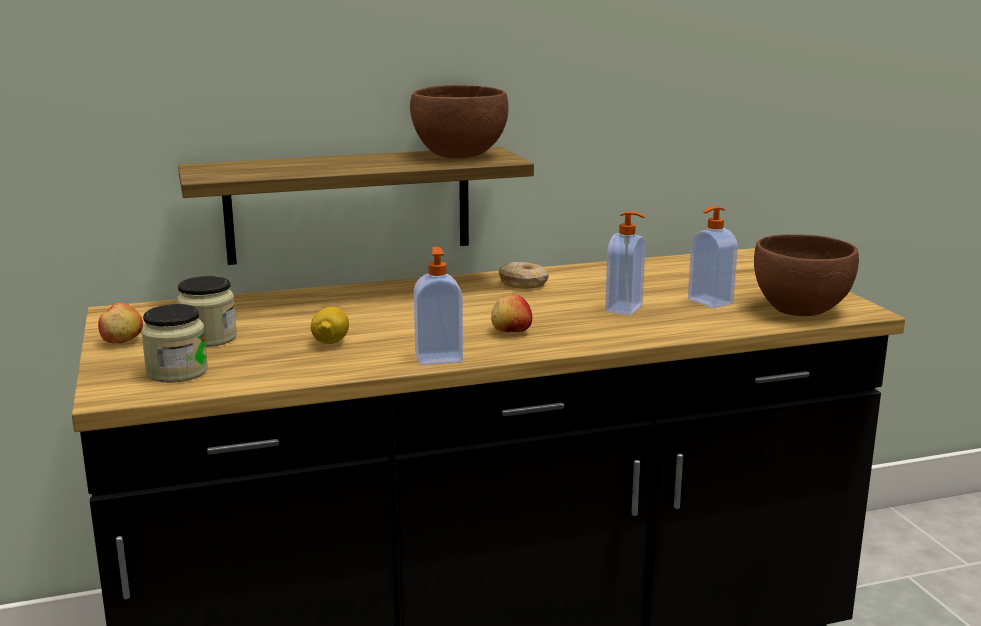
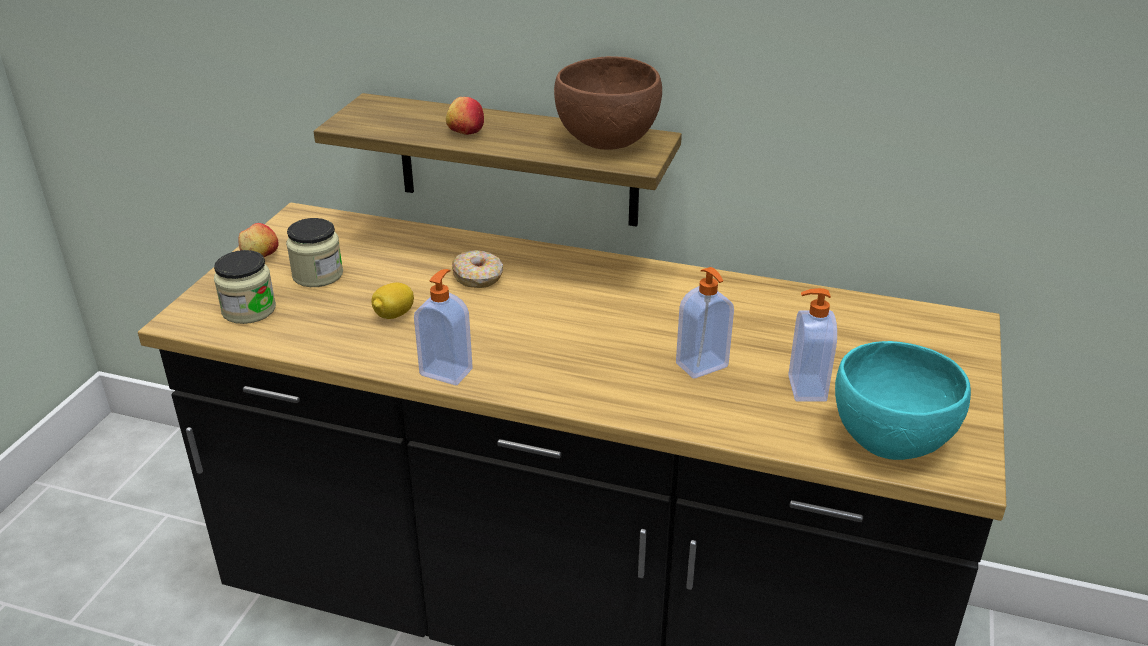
camera: 35 degrees right, 15 degrees up
apple [491,295,532,332] -> apple moved to [446,97,484,135]
donut [499,262,549,289] -> donut moved to [452,250,503,288]
brown bowl [754,234,859,316] -> turquoise bowl [835,341,971,460]

